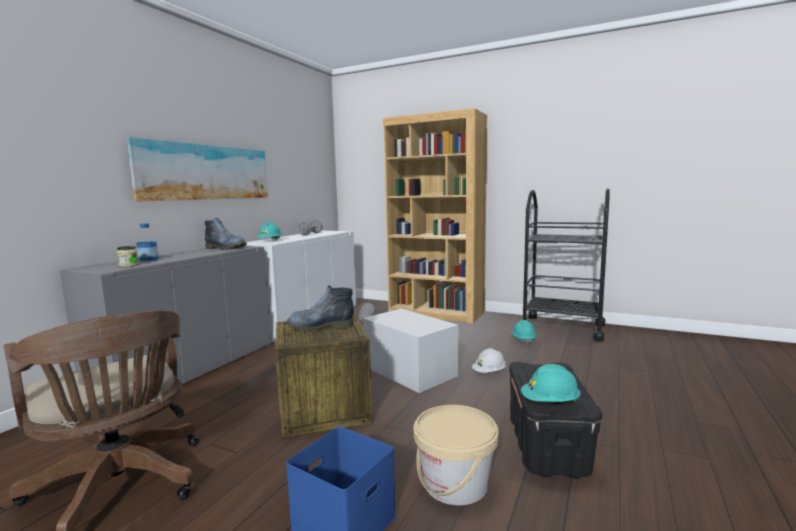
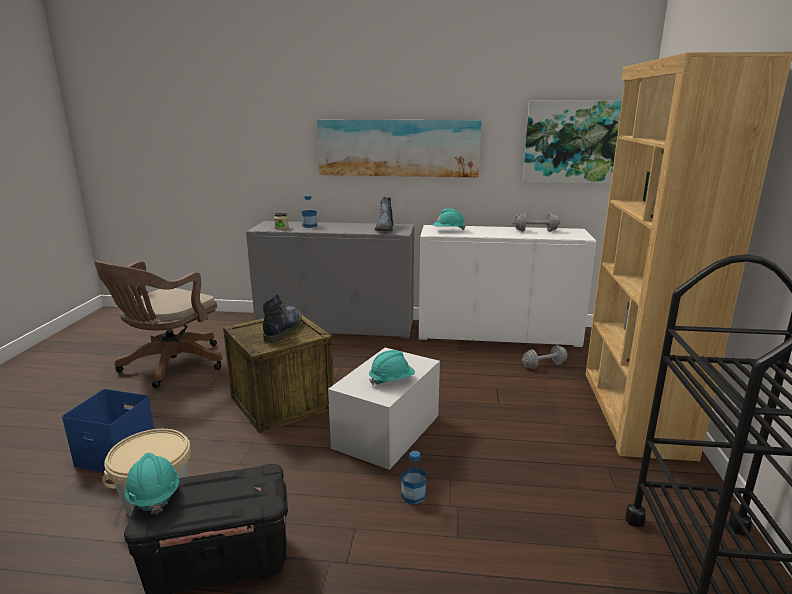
camera: 70 degrees right, 10 degrees up
boot [286,286,354,331] -> boot turned 45 degrees clockwise [263,295,301,343]
white hard hat [472,348,506,373] -> bottle [401,451,426,505]
turquoise hard hat [511,320,536,345] -> turquoise hard hat moved to [369,350,415,385]
none -> picture [523,101,622,184]

